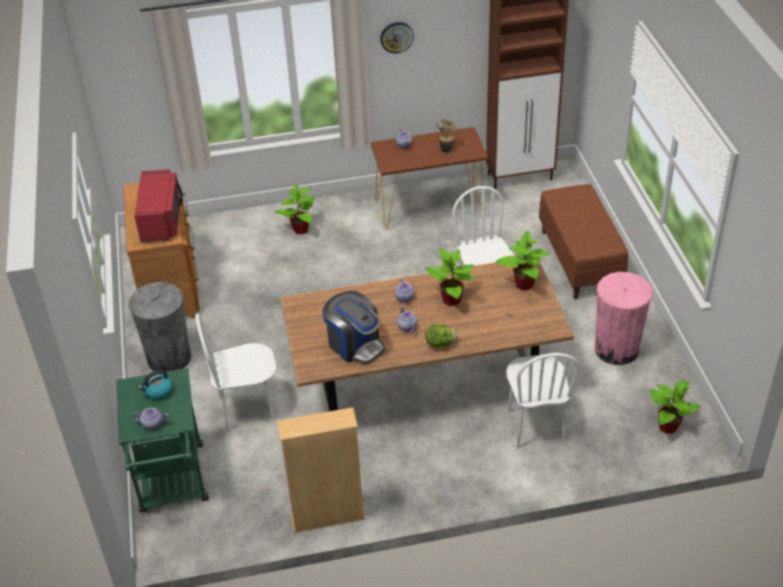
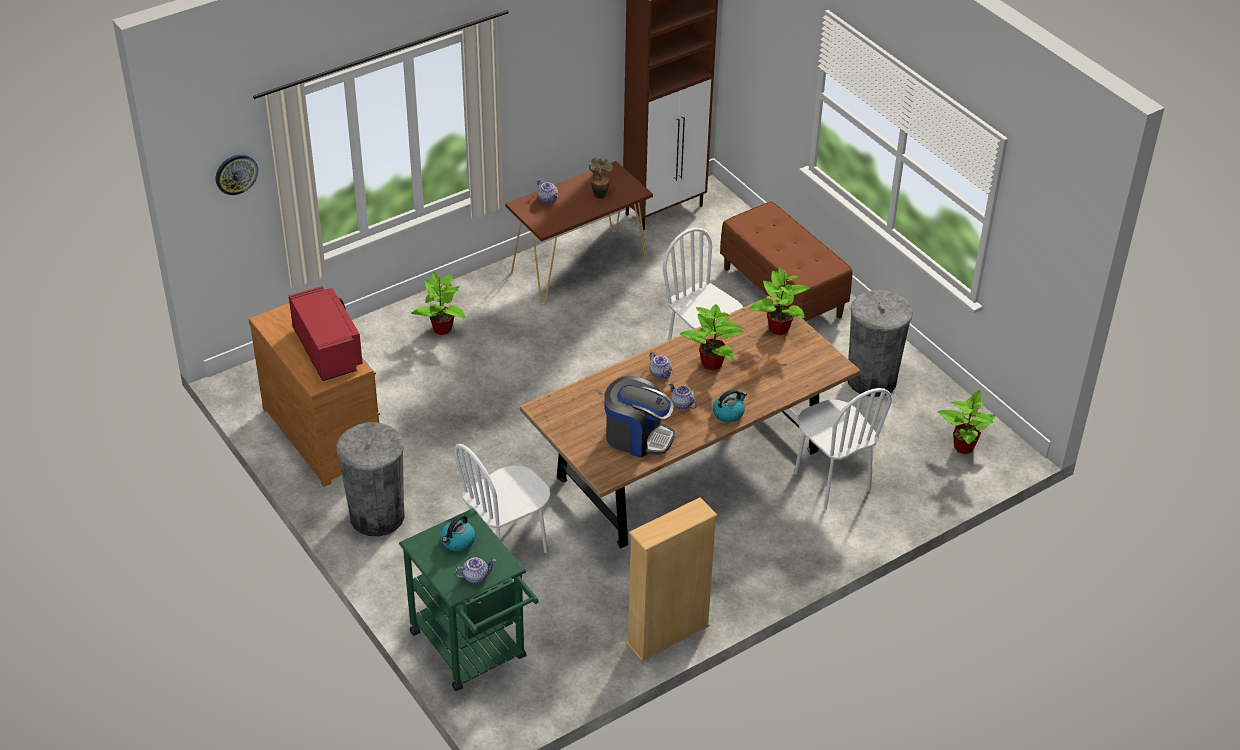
camera: 25 degrees left, 0 degrees up
wall clock [380,22,414,54] -> wall clock moved to [216,154,258,195]
lettuce [425,324,457,347] -> kettle [713,389,747,422]
pink trash can [595,272,653,365] -> grey trash can [848,290,913,397]

